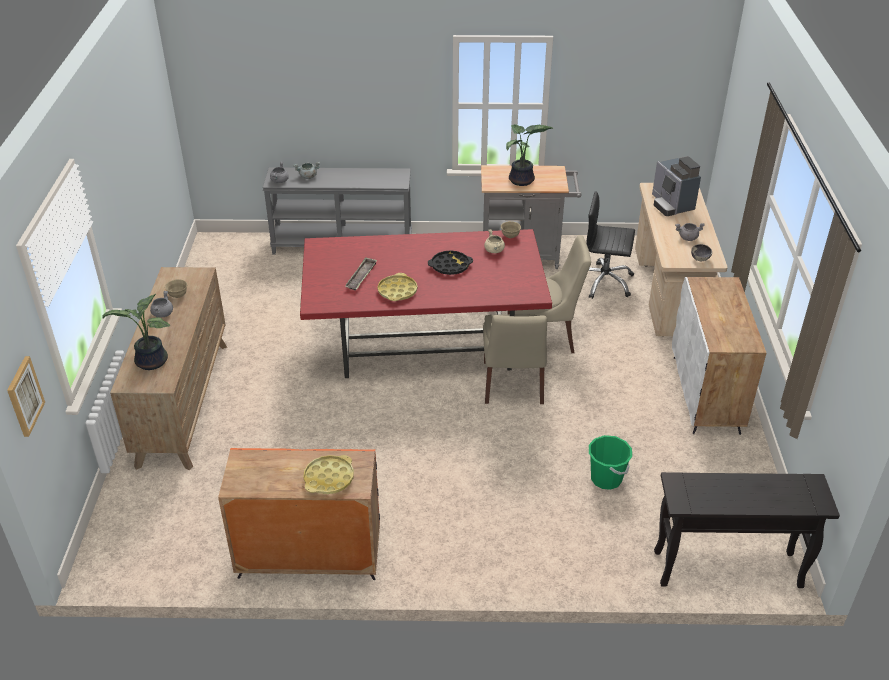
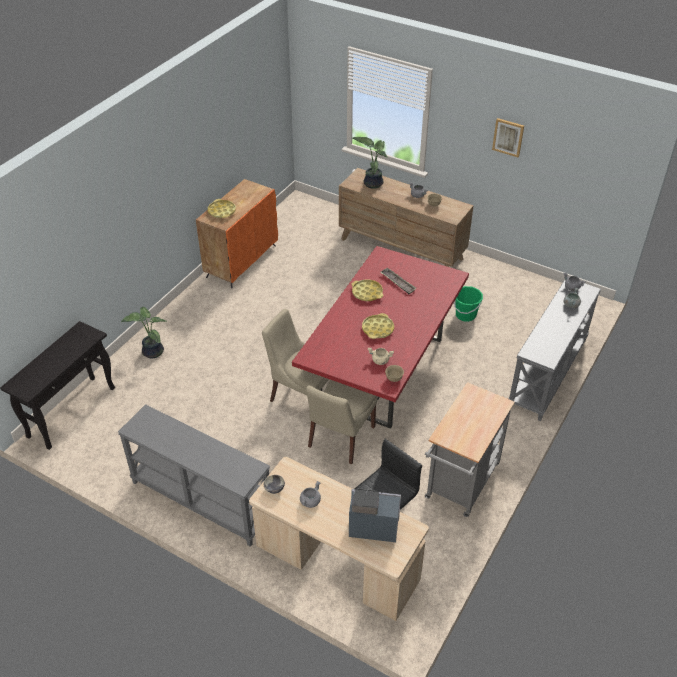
camera: 120 degrees right, 5 degrees up
picture [7,356,45,437] -> picture moved to [492,118,524,157]
black tray [428,251,473,275] -> yellow tray [362,313,394,339]
potted plant [506,124,553,186] -> potted plant moved to [121,307,167,358]
green bucket [589,435,632,490] -> green bucket moved to [454,286,483,322]
white cabinet [672,277,767,435] -> grey console table [118,404,270,547]

